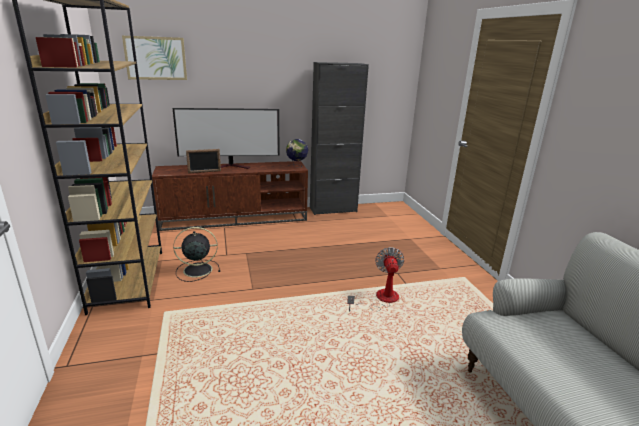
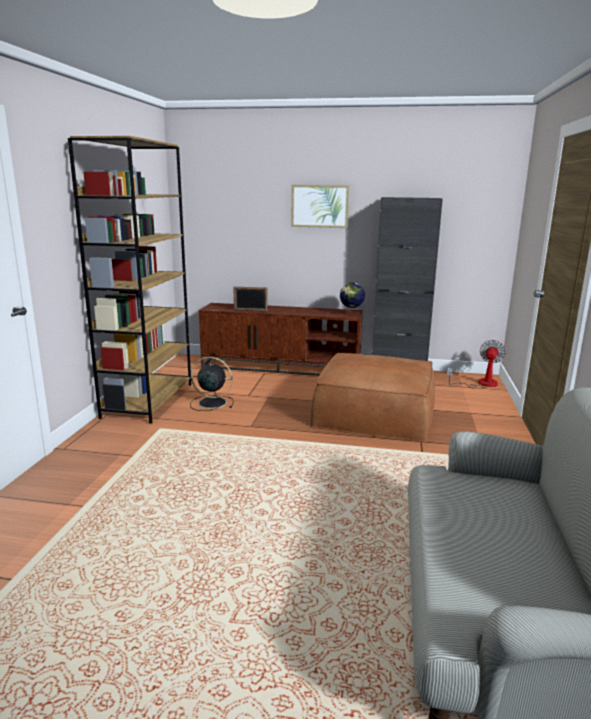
camera: 25 degrees right, 5 degrees down
picture [122,36,187,80] -> picture moved to [291,185,349,228]
television [172,108,279,169] -> none
fan [347,247,404,312] -> fan moved to [447,340,506,388]
none -> brown ottoman [310,353,435,442]

